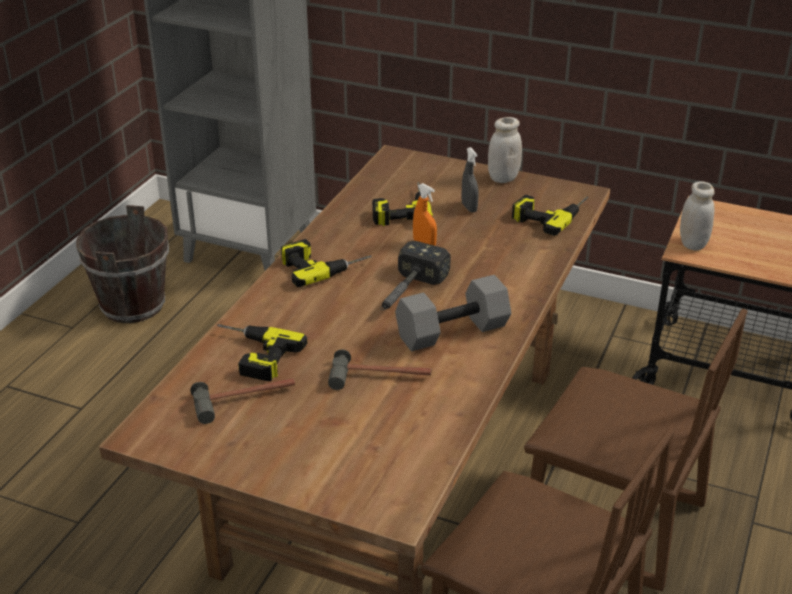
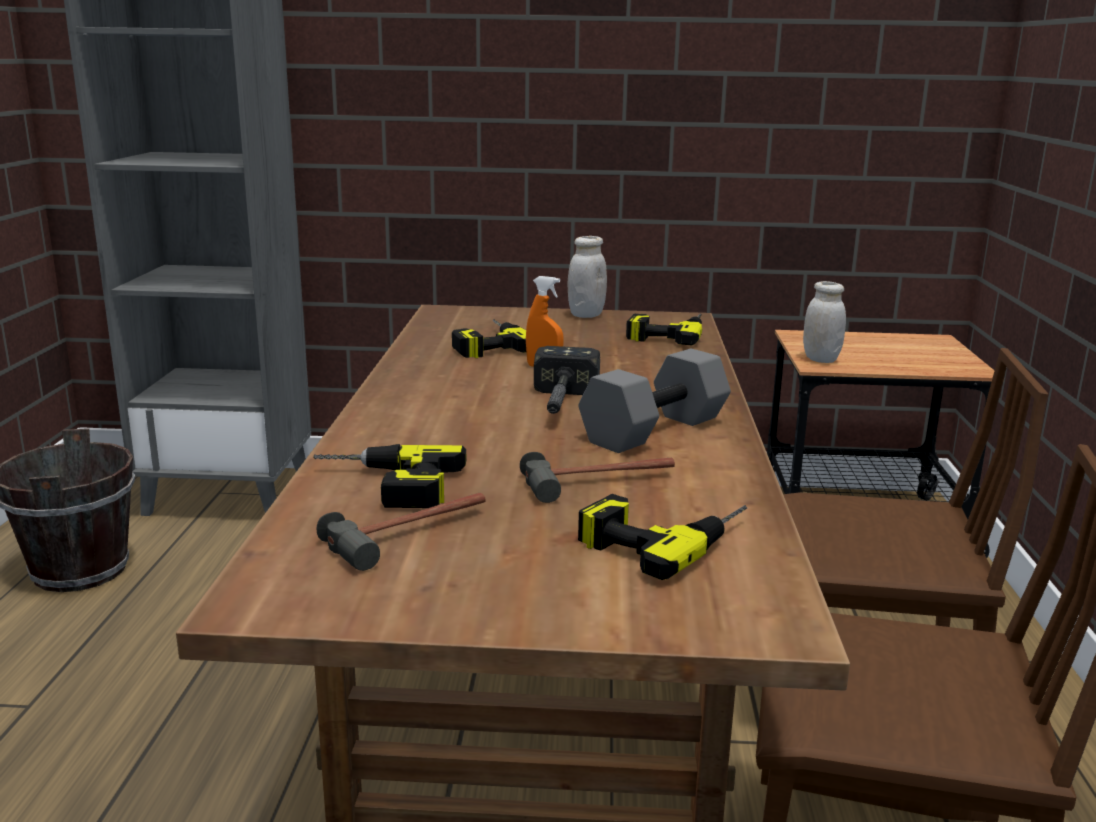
camera: 20 degrees left, 15 degrees down
power drill [281,239,372,287] -> power drill moved to [578,494,747,580]
grey spray bottle [462,147,479,213] -> none

